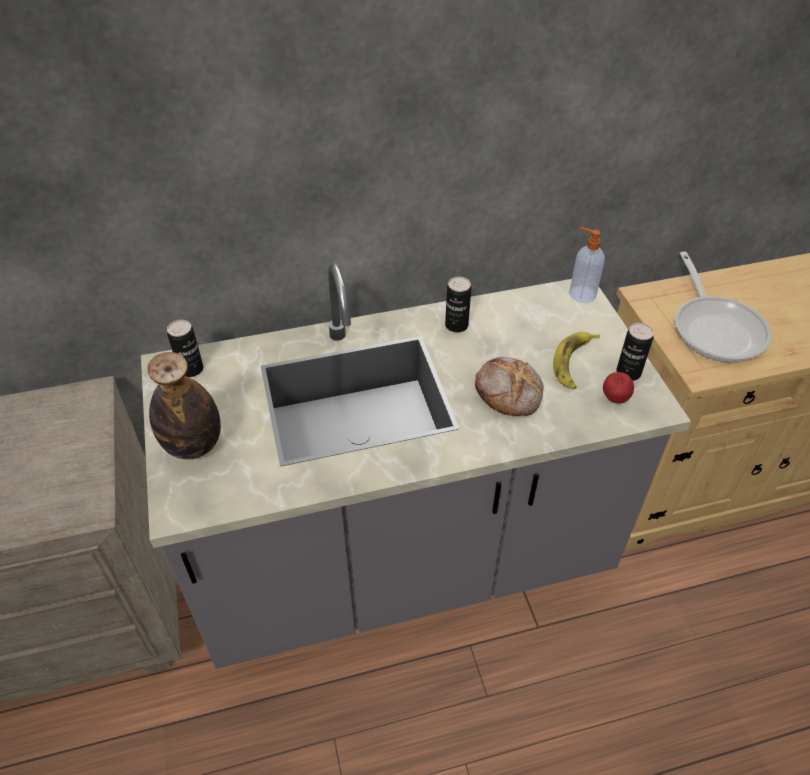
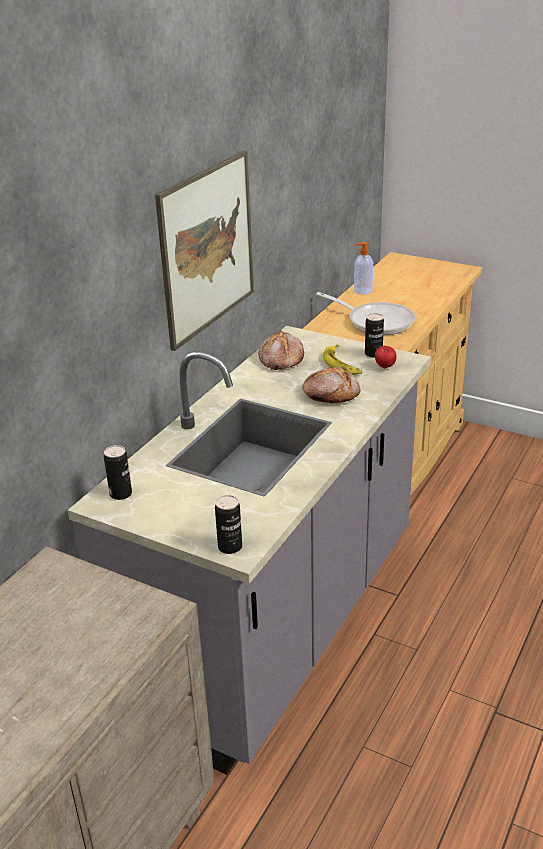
camera: 45 degrees left, 15 degrees down
bottle [148,352,221,459] -> none
can [445,277,471,332] -> can moved to [215,495,242,554]
soap dispenser [569,227,605,303] -> soap dispenser moved to [354,242,373,295]
none -> picture [155,150,254,351]
none -> bread [259,330,304,370]

